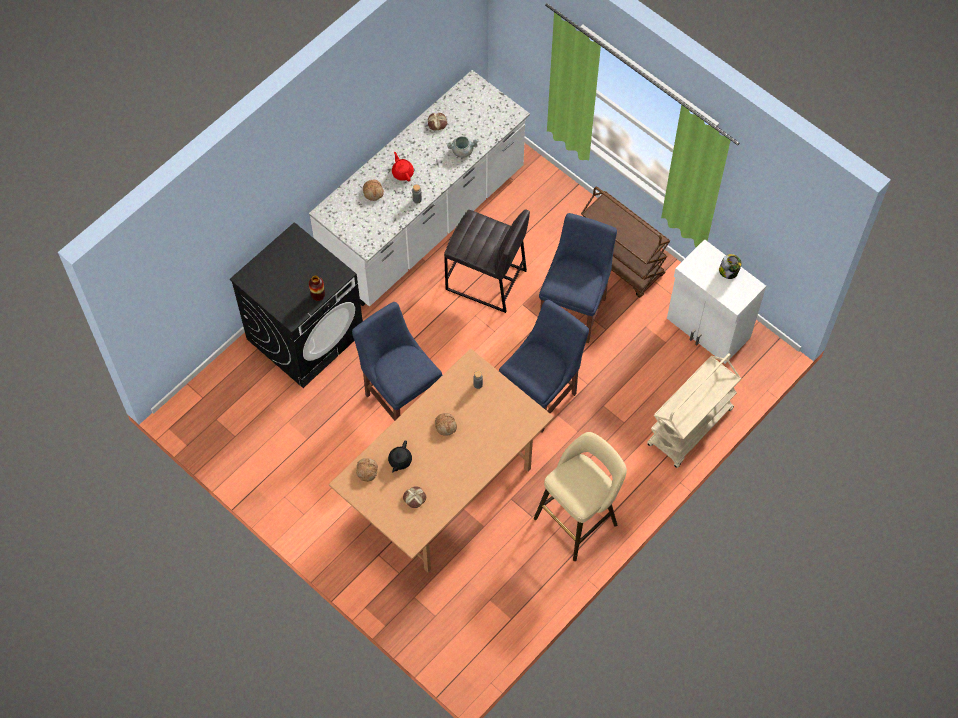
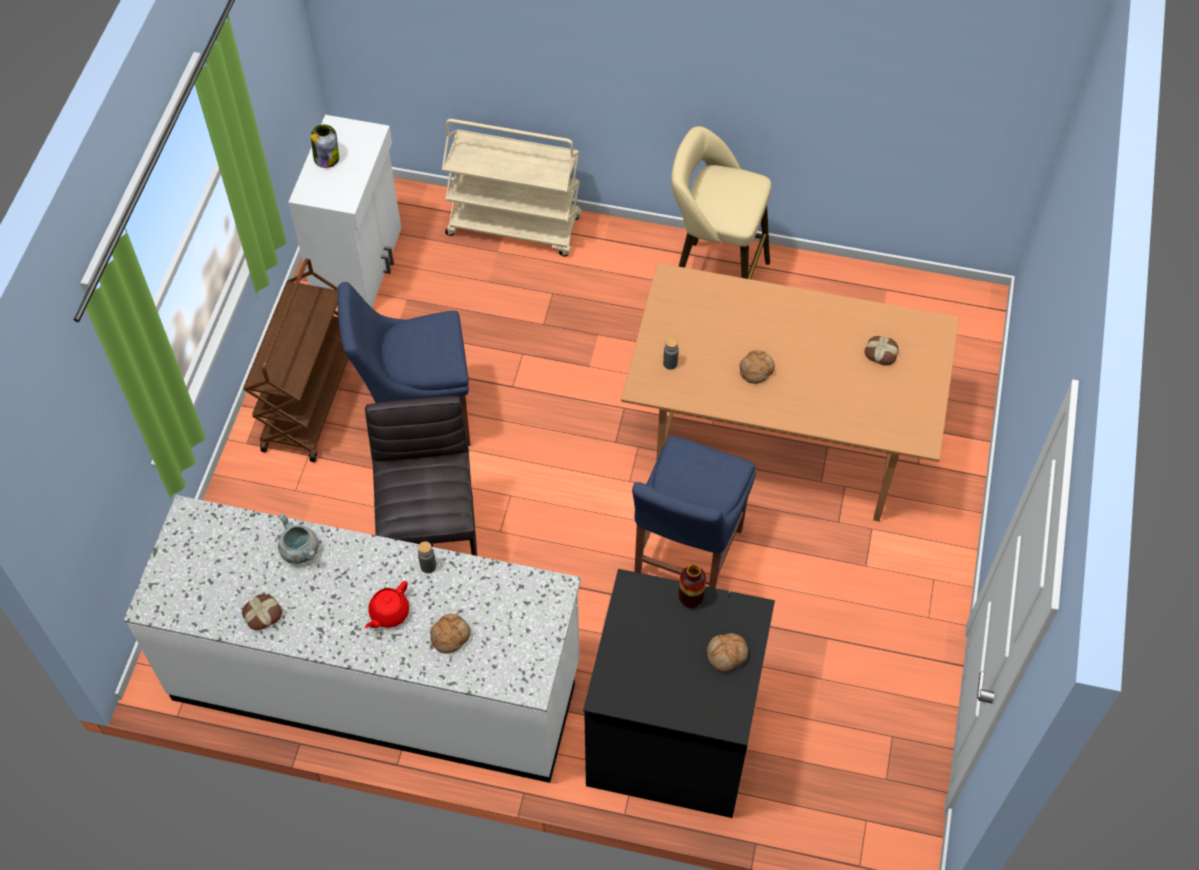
camera: 120 degrees left, 5 degrees down
bread [356,458,378,482] -> bread moved to [707,633,748,672]
black teapot [388,440,412,472] -> none
blue chair [499,300,589,432] -> none

